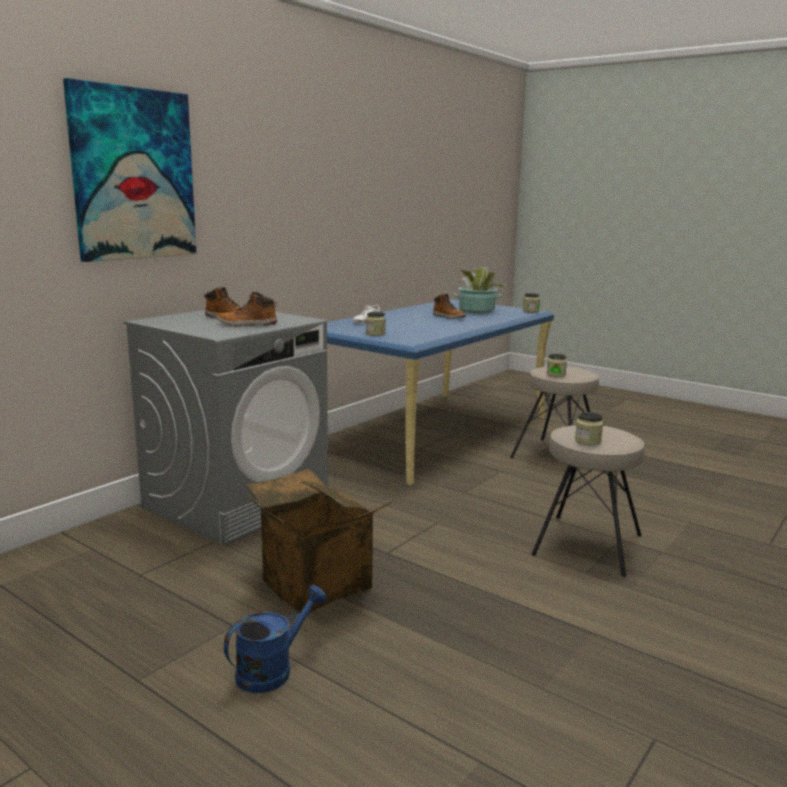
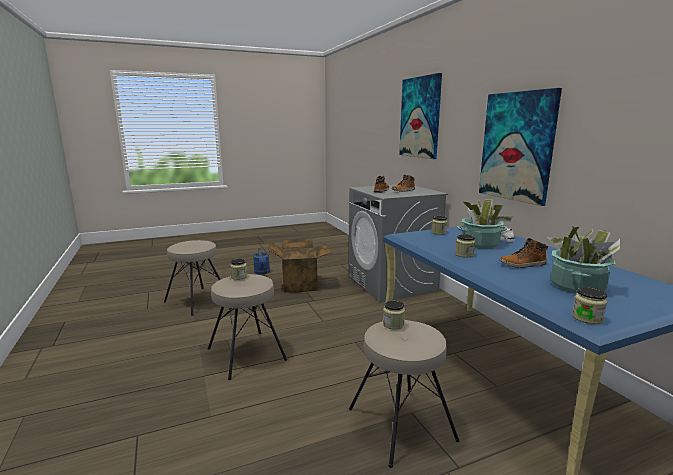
camera: 120 degrees right, 0 degrees up
none -> beige stool [164,240,221,316]
none -> jar [455,234,475,258]
none -> potted plant [457,199,513,248]
none -> picture [479,88,562,206]

